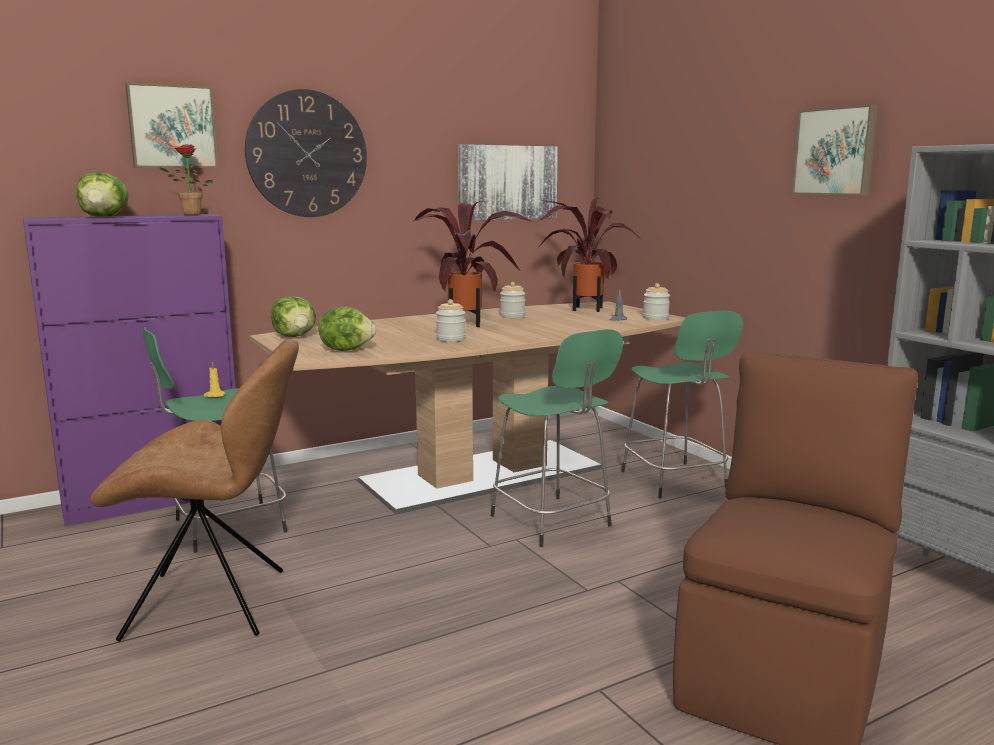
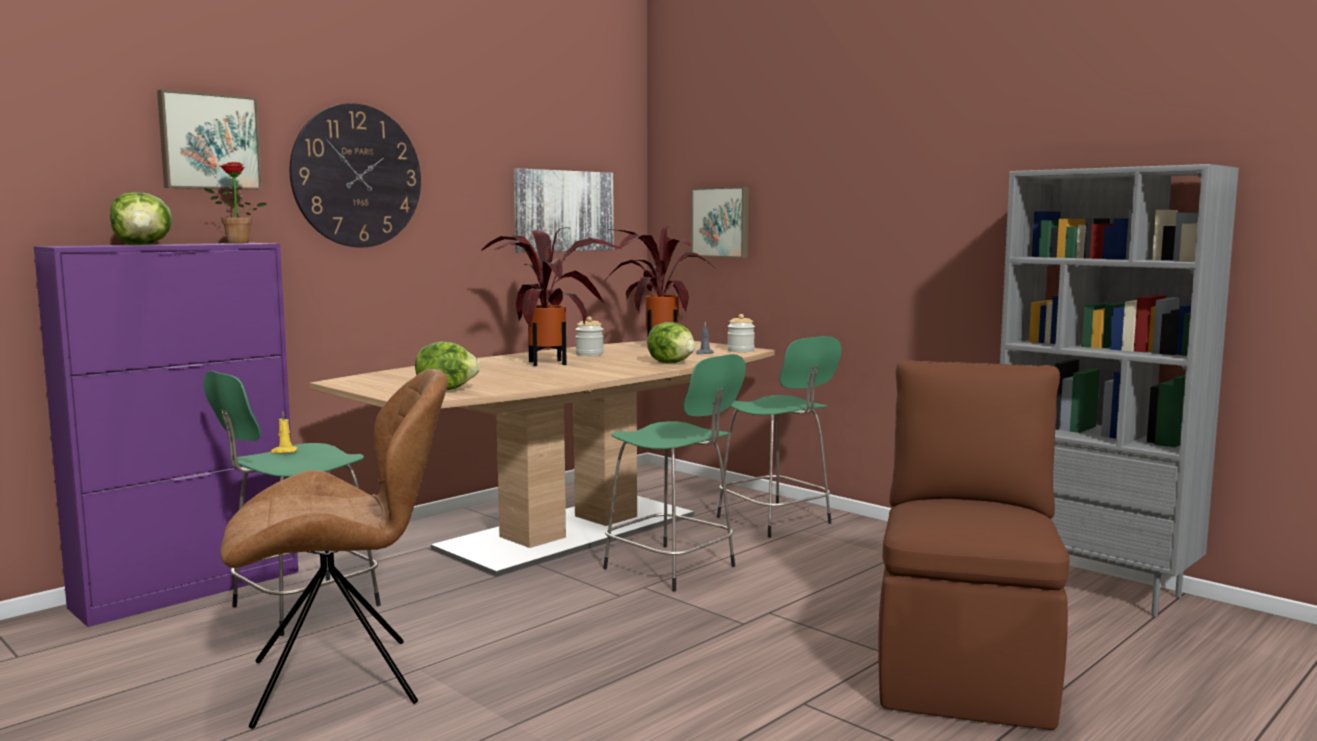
camera: 15 degrees left, 5 degrees down
lettuce [271,296,316,337] -> lettuce moved to [647,322,695,363]
jar [436,299,466,342] -> none
picture [791,104,878,196] -> picture moved to [691,187,749,258]

